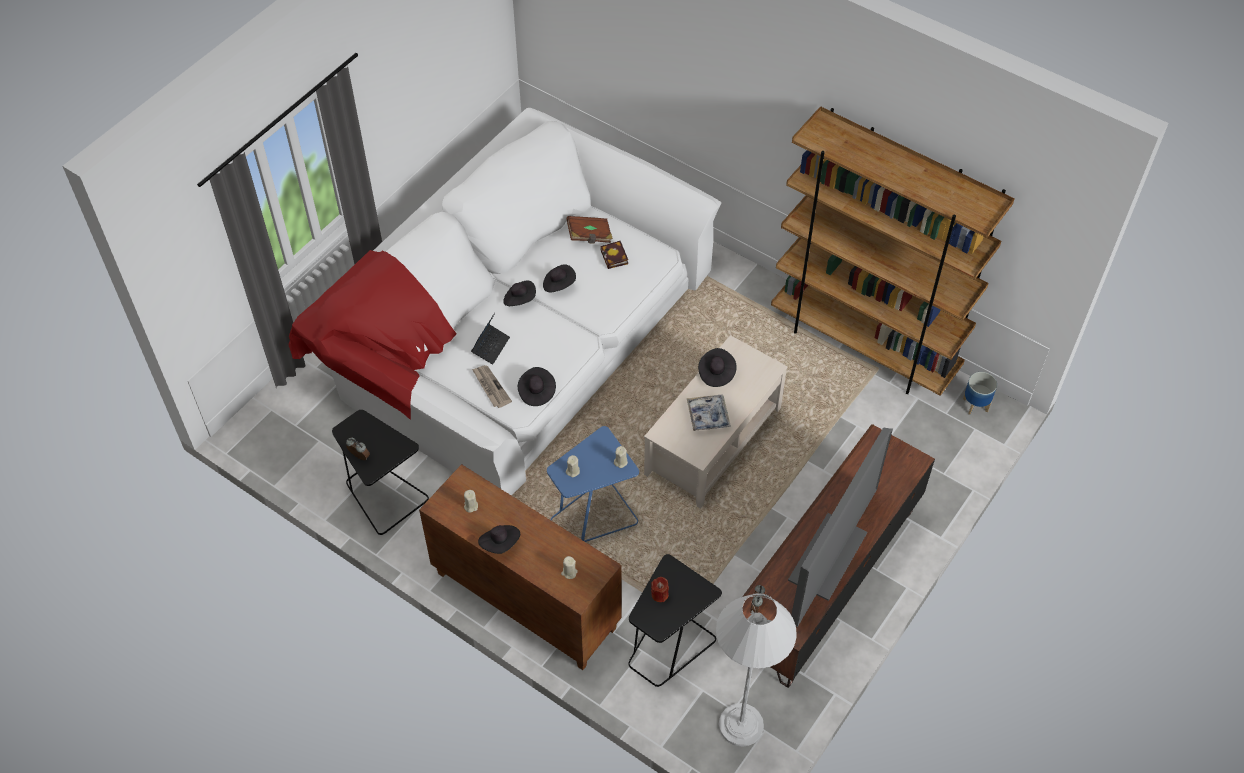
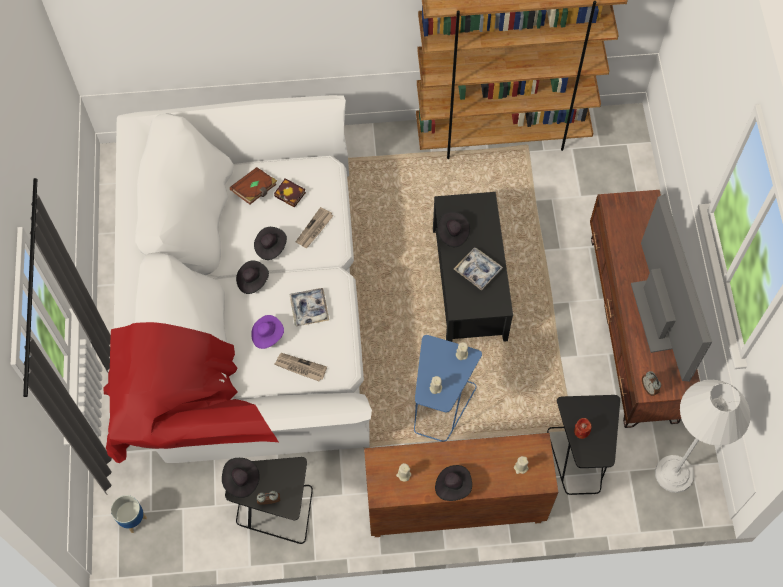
camera: 40 degrees left, 10 degrees up
laptop [471,313,510,364] -> purple hat [251,315,284,349]
black hat [518,367,556,406] -> black hat moved to [222,458,260,498]
beige coffee table [644,335,788,509] -> black coffee table [433,192,513,342]
planter [963,372,997,415] -> planter moved to [111,495,147,533]
none -> tray [289,288,329,326]
none -> newspaper [296,207,333,248]

